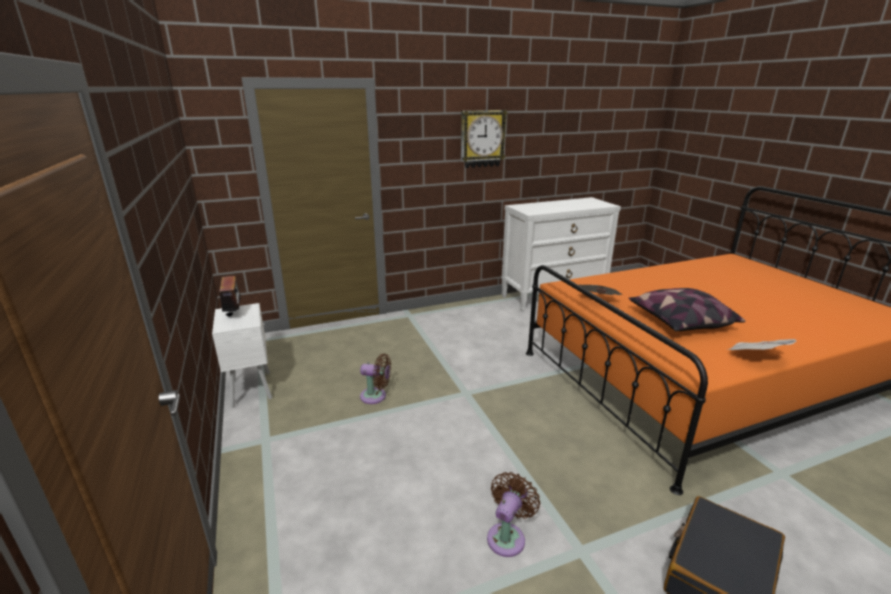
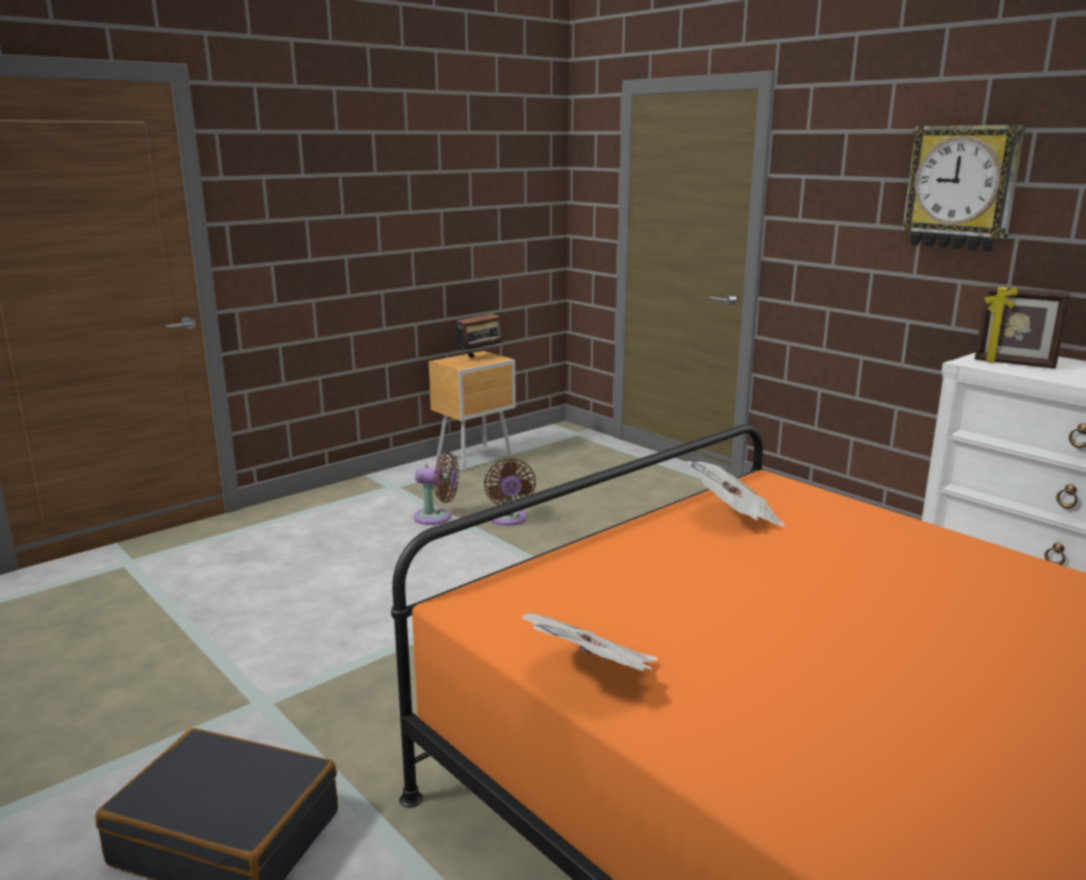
camera: 70 degrees right, 5 degrees down
white nightstand [212,303,272,407] -> brown nightstand [429,351,516,470]
brown fan [487,472,540,557] -> brown fan moved to [414,452,459,525]
pillow [628,288,746,331] -> none
none -> picture frame [975,286,1071,369]

